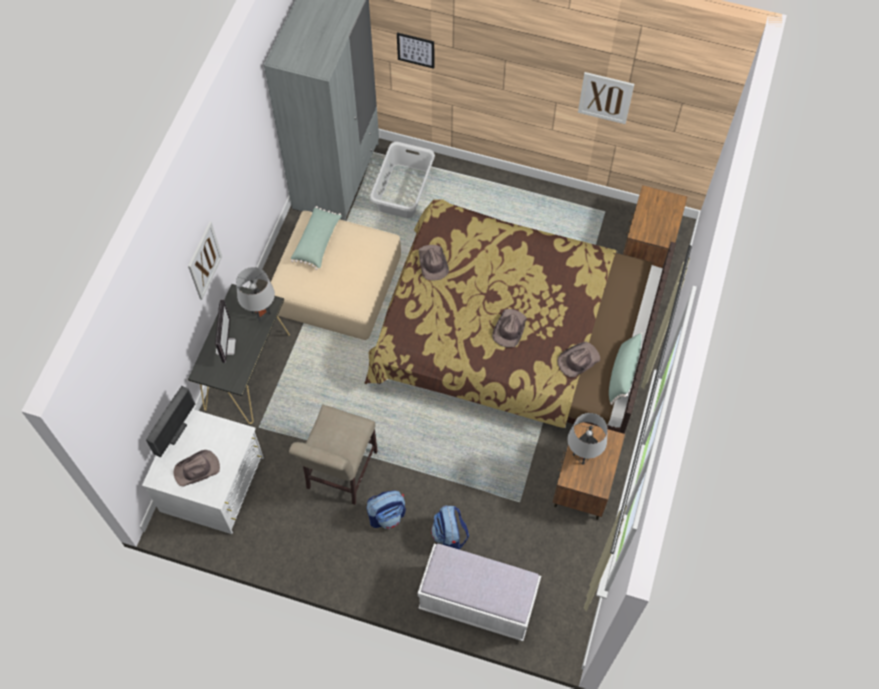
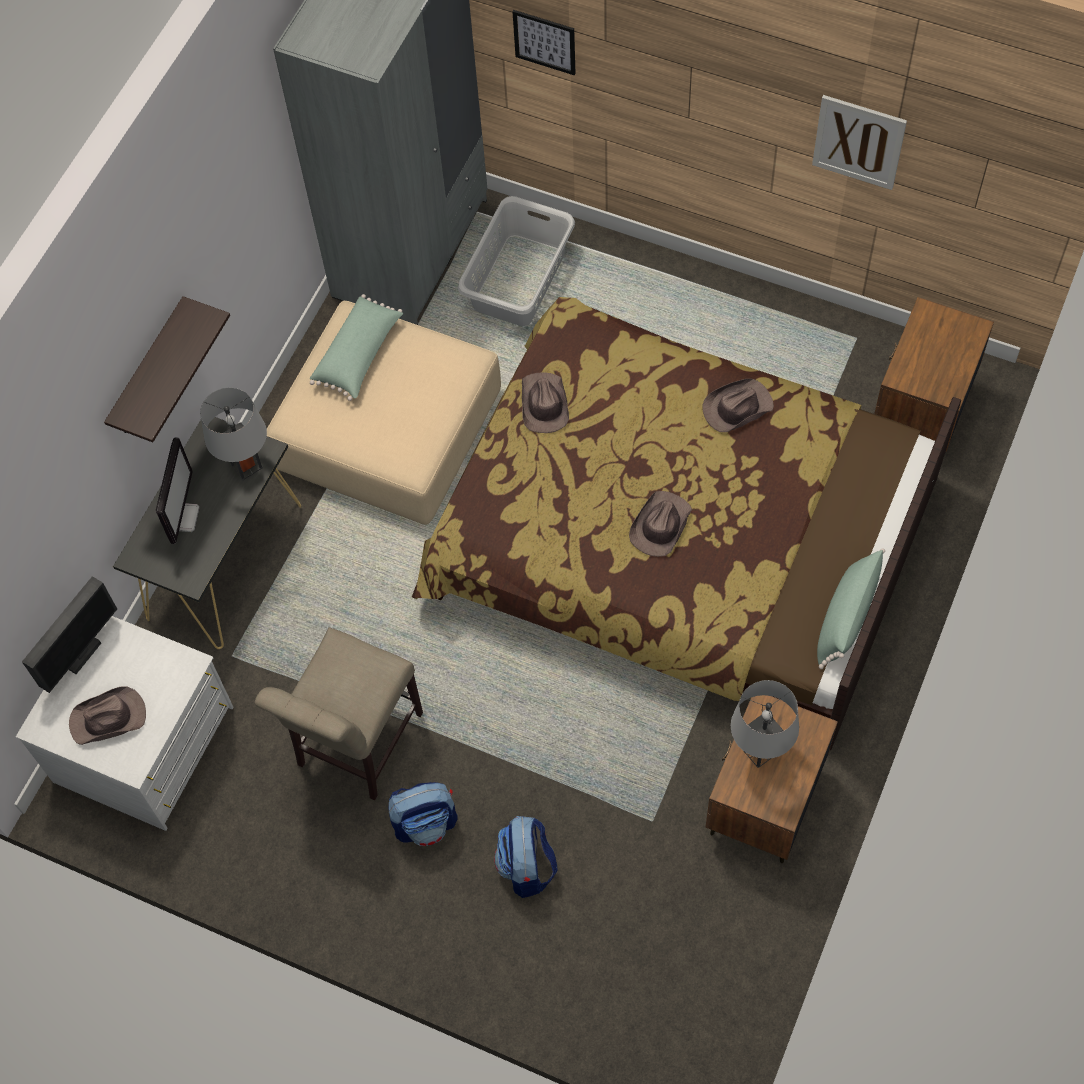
camera: 10 degrees right, 0 degrees up
picture [188,222,222,300] -> shelf [104,296,230,442]
white bench [418,544,541,641] -> none
brown hat [557,342,600,377] -> brown hat moved to [702,378,774,432]

